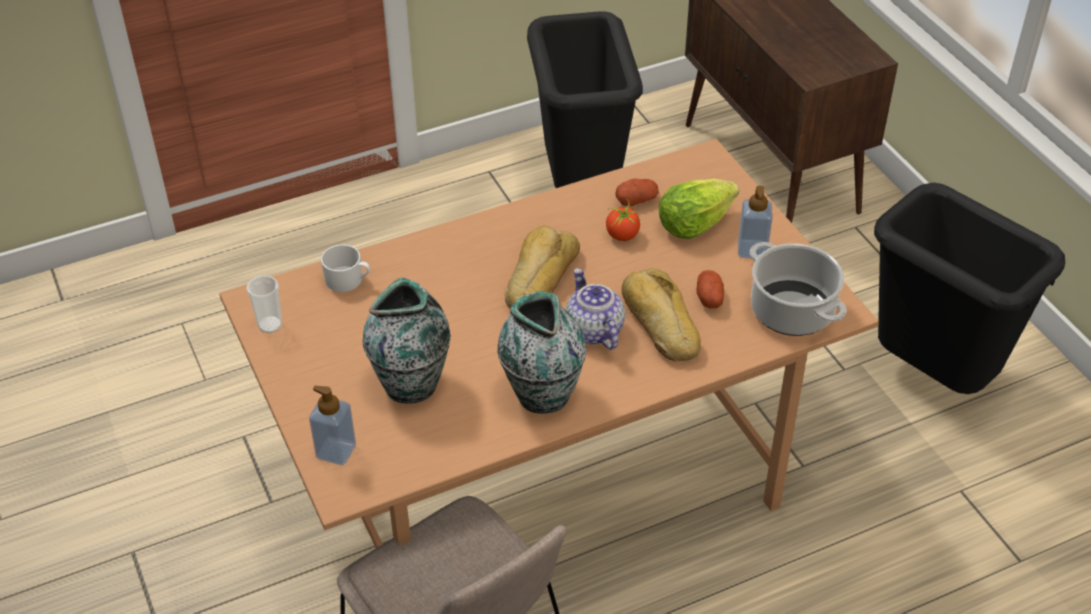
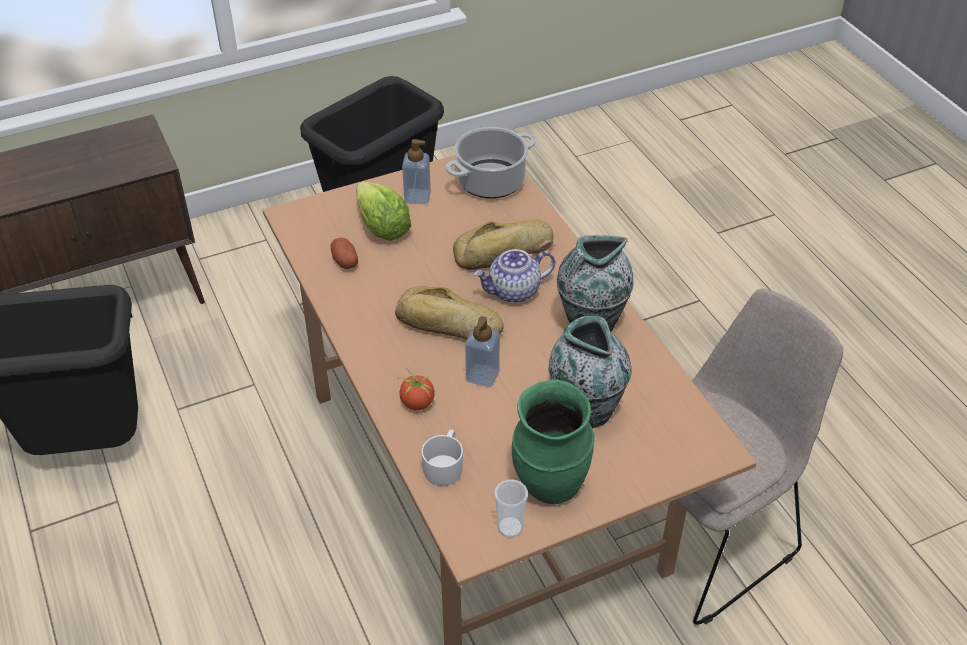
camera: 90 degrees left, 0 degrees up
soap dispenser [309,386,356,465] -> soap dispenser moved to [465,316,500,387]
tomato [606,200,640,241] -> tomato moved to [397,368,435,410]
potato [696,270,724,308] -> none
none -> green vase [512,380,595,504]

